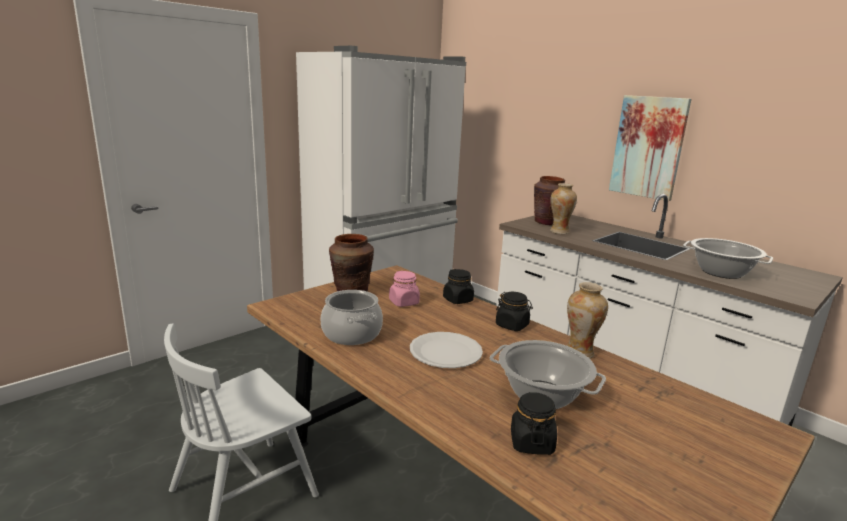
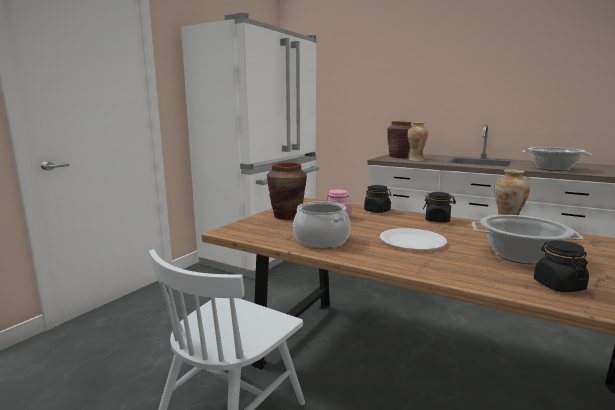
camera: 15 degrees left, 5 degrees down
picture [609,95,692,201] -> none

